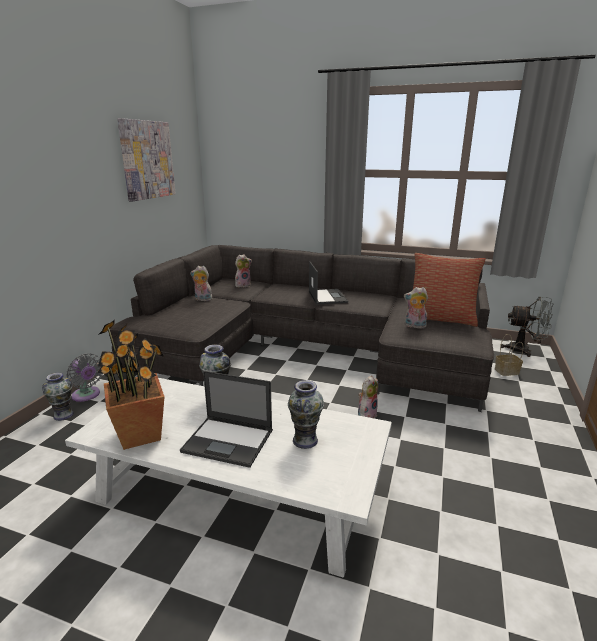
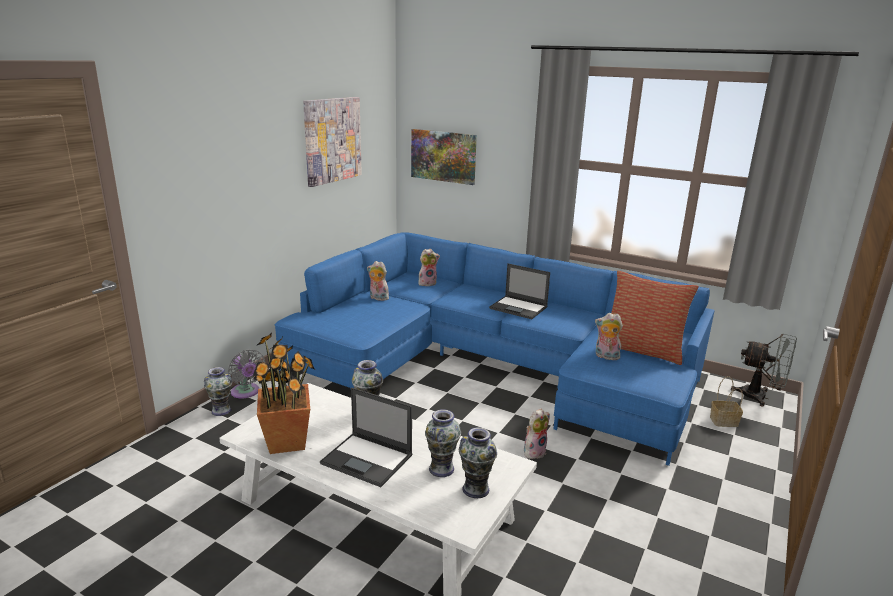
camera: 10 degrees right, 0 degrees up
grey sofa [110,245,494,412] -> blue sofa [275,232,715,466]
laptop [309,261,348,305] -> laptop turned 120 degrees clockwise [489,263,550,319]
none -> picture [411,129,477,185]
none -> vase [459,427,497,498]

